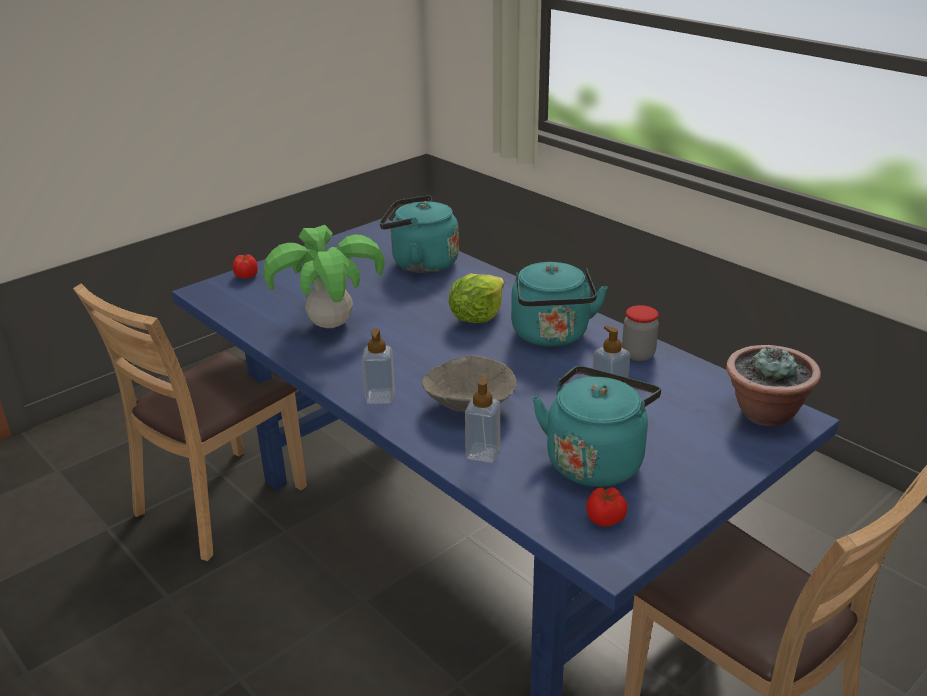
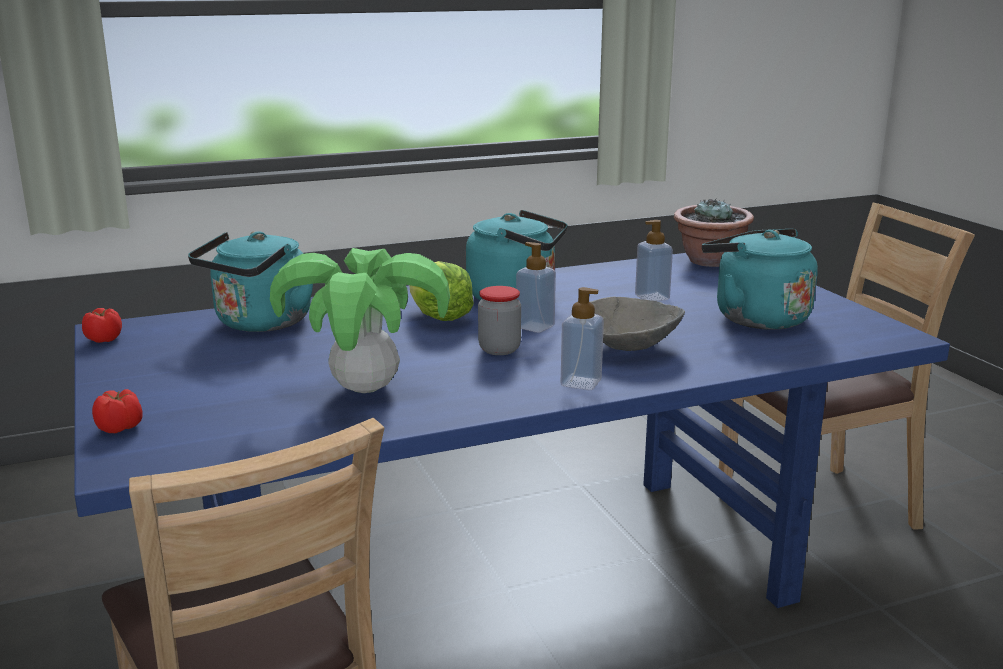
camera: 70 degrees left, 10 degrees down
soap dispenser [465,376,500,463] -> soap dispenser moved to [516,242,556,333]
tomato [586,487,627,527] -> tomato moved to [82,308,122,343]
jar [622,305,659,361] -> jar moved to [478,286,521,355]

